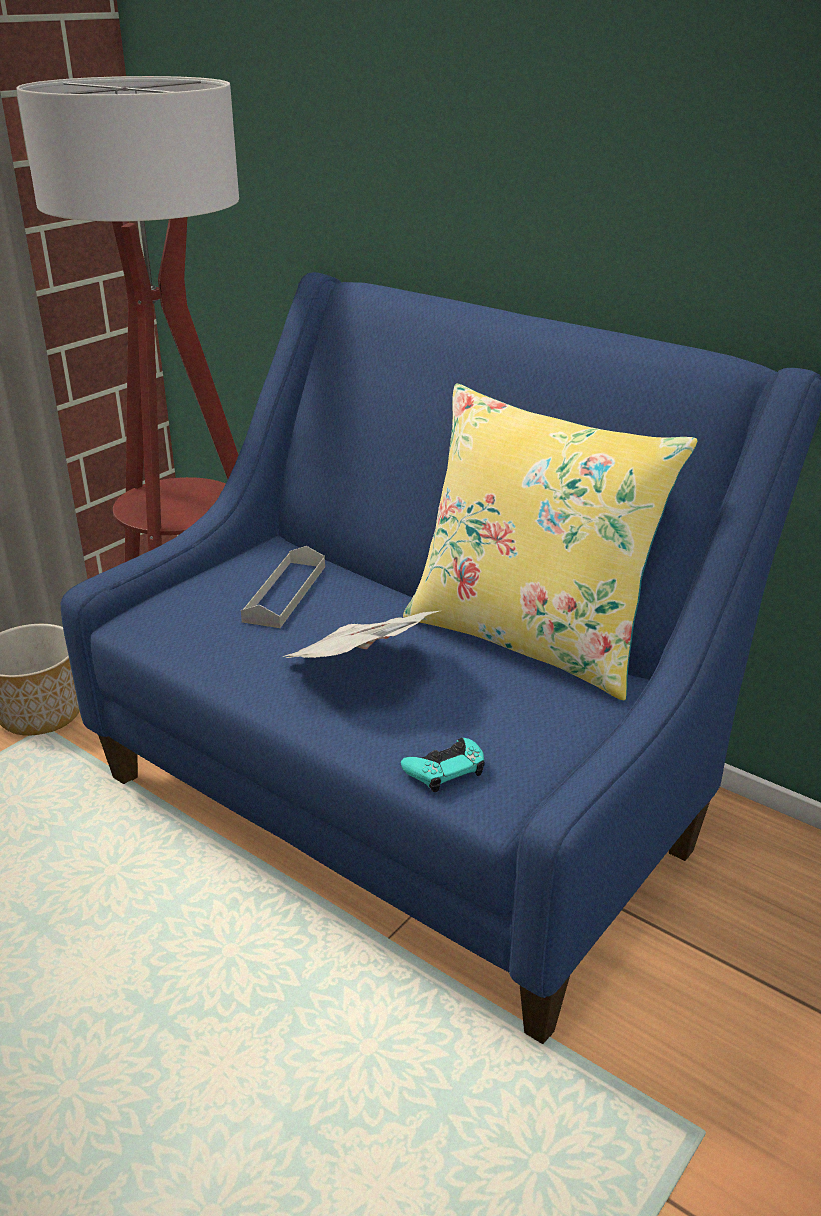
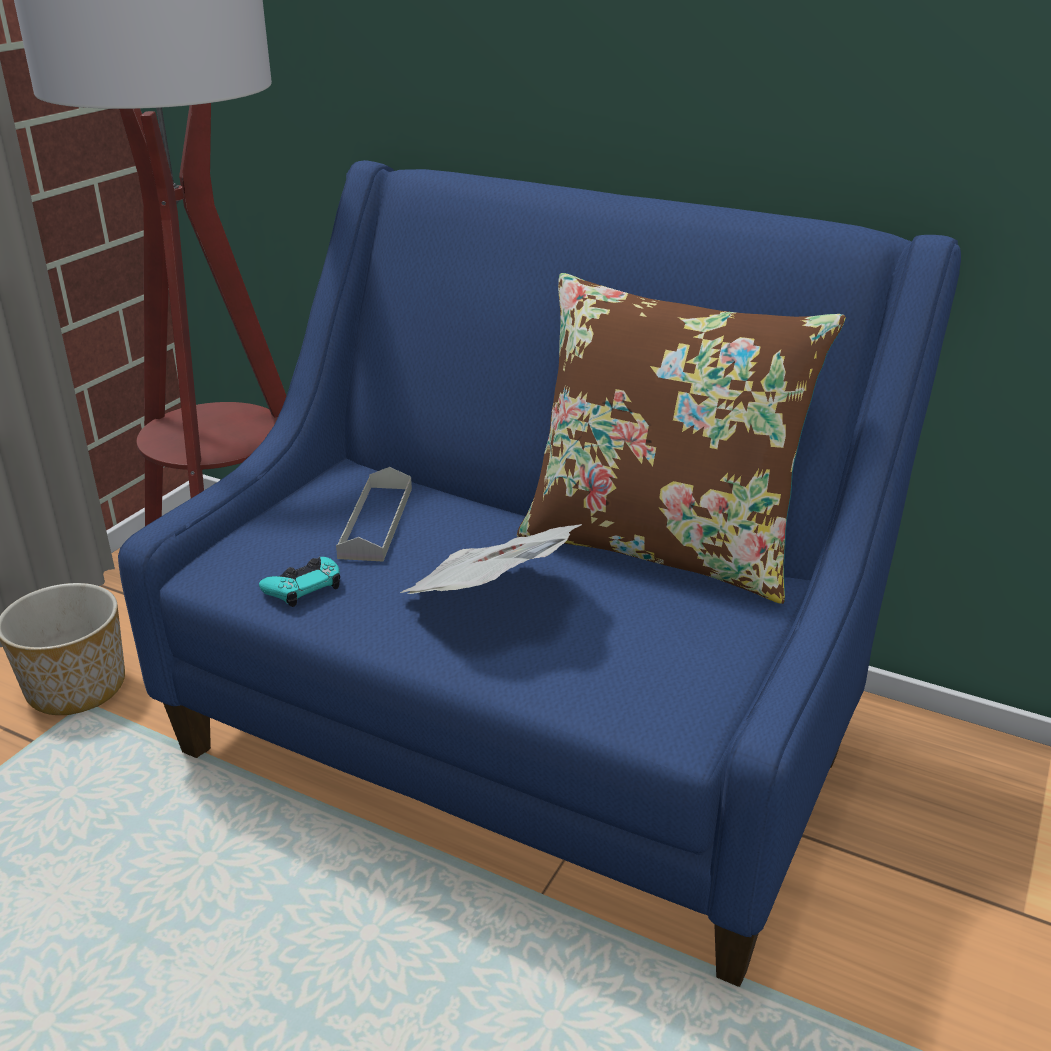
camera: 10 degrees left, 0 degrees up
turquoise game controller [401,738,485,792] -> turquoise game controller moved to [259,557,340,607]
yellow pillow [403,383,698,700] -> brown pillow [517,273,846,604]

